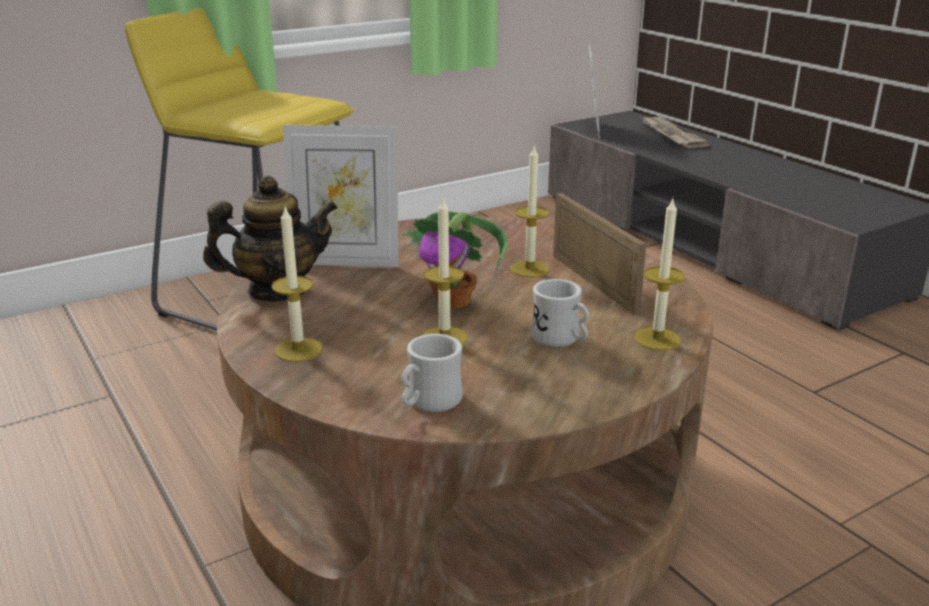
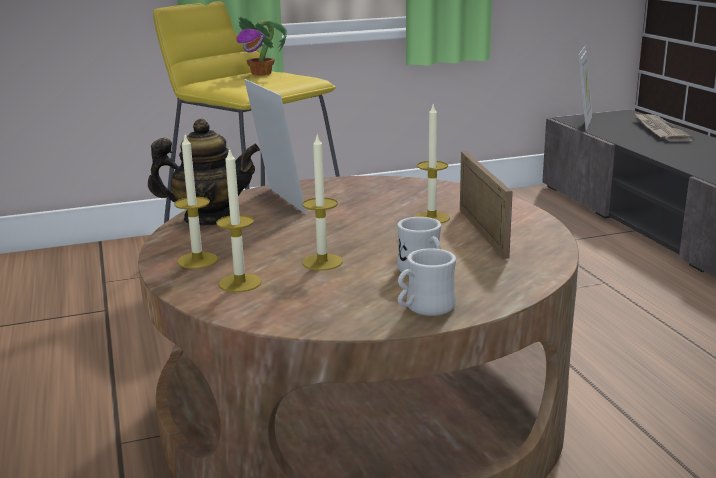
camera: 15 degrees right, 5 degrees down
picture frame [283,125,399,267] -> picture frame turned 135 degrees counterclockwise [244,79,306,214]
white mug [401,334,463,412] -> white mug moved to [398,248,456,316]
potted plant [402,211,508,308] -> potted plant moved to [236,16,287,75]
candle [634,199,685,350] -> candle moved to [216,147,262,292]

